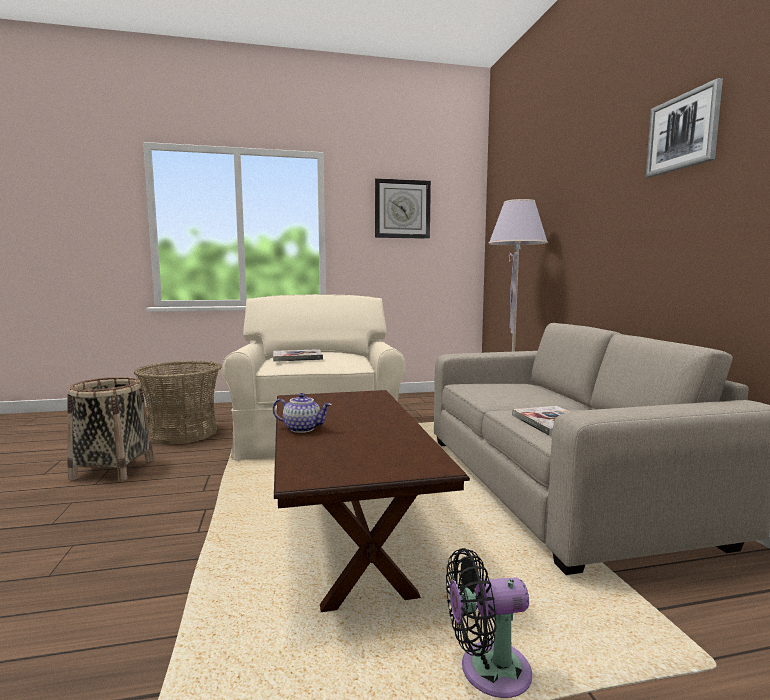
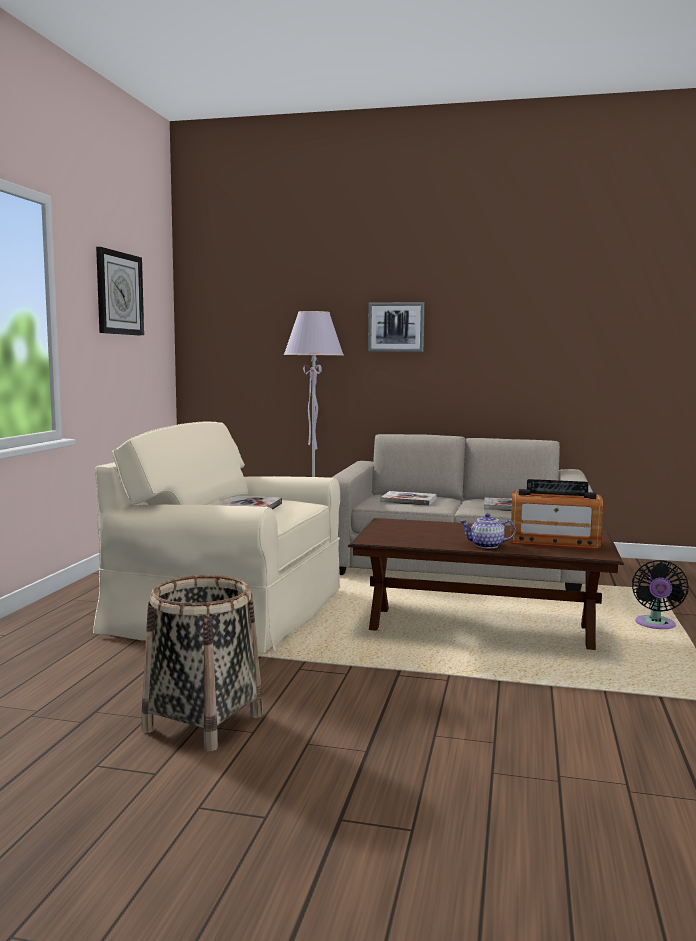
camera: 65 degrees left, 0 degrees up
basket [134,360,222,445] -> none
teapot [273,393,332,433] -> teapot turned 120 degrees counterclockwise [460,513,516,549]
picture [646,78,723,178] -> picture moved to [368,302,425,352]
none -> book [380,491,437,506]
none -> radio [510,479,603,550]

